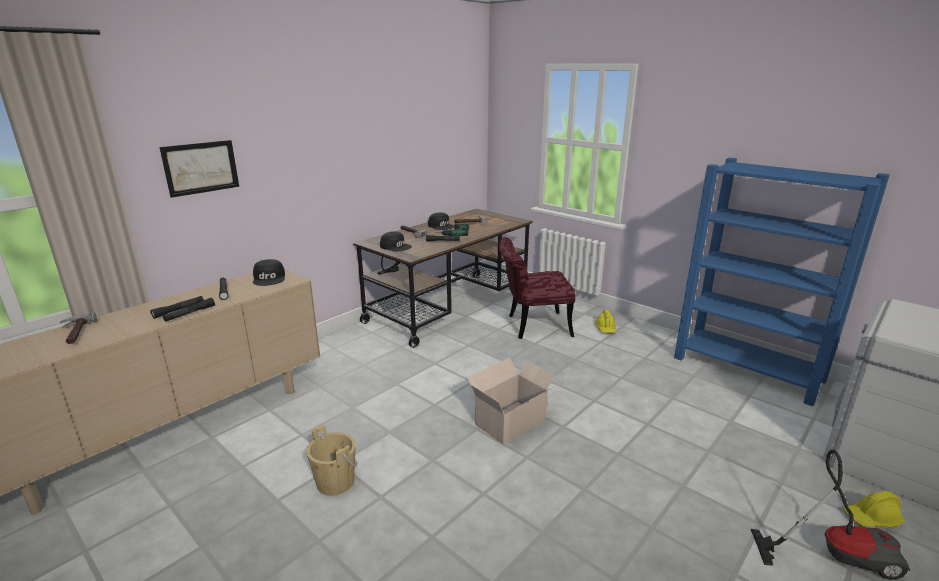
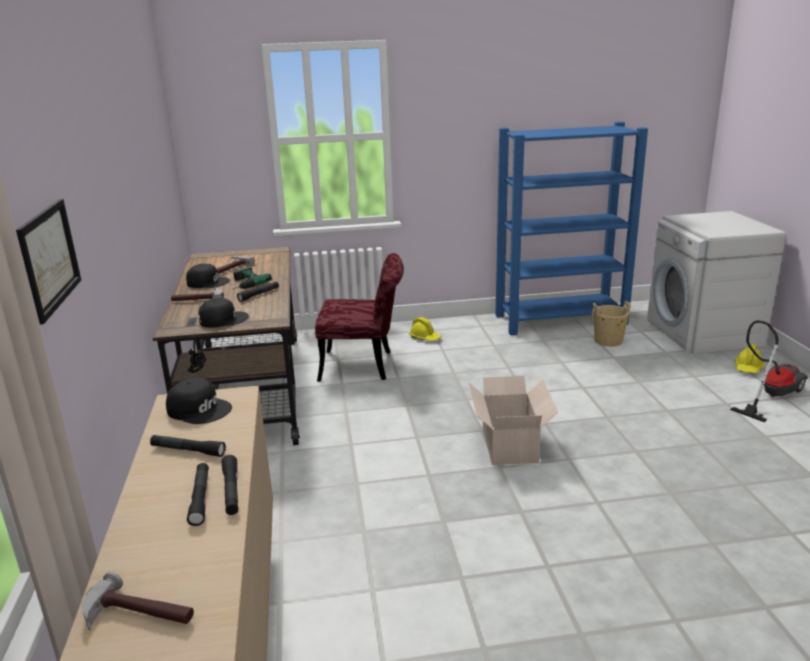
camera: 50 degrees left, 0 degrees up
beige bucket [306,424,357,496] -> beige bucket moved to [591,301,631,347]
red chair [499,237,575,339] -> red chair turned 120 degrees counterclockwise [315,253,404,382]

